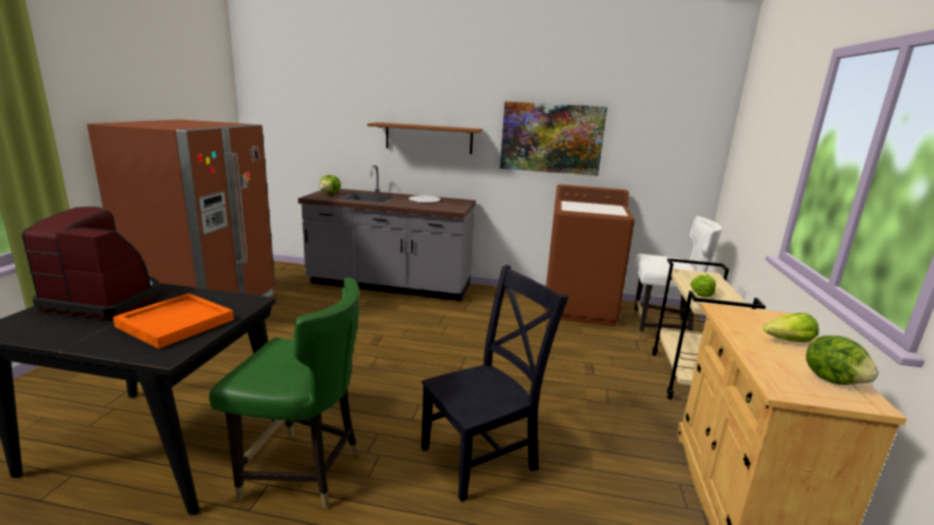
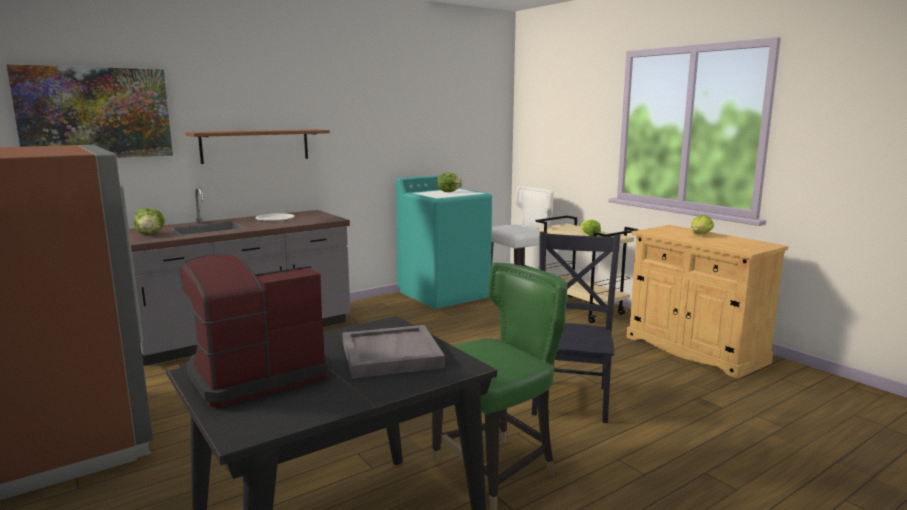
camera: 45 degrees left, 5 degrees down
orange tray [113,293,234,349] -> grey tray [343,325,445,379]
picture [500,101,607,176] -> picture moved to [7,64,173,158]
brown washing machine [544,184,635,326] -> turquoise washing machine [396,175,492,309]
lettuce [806,335,879,385] -> lettuce moved to [437,172,463,192]

